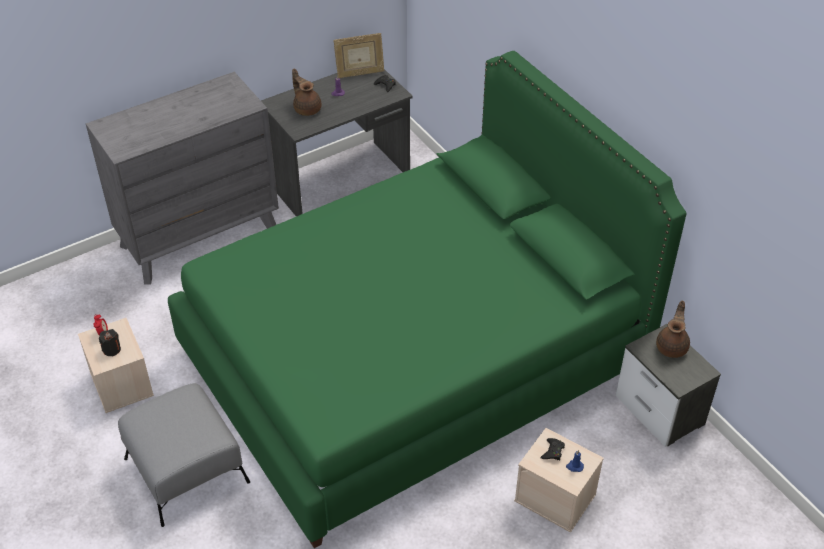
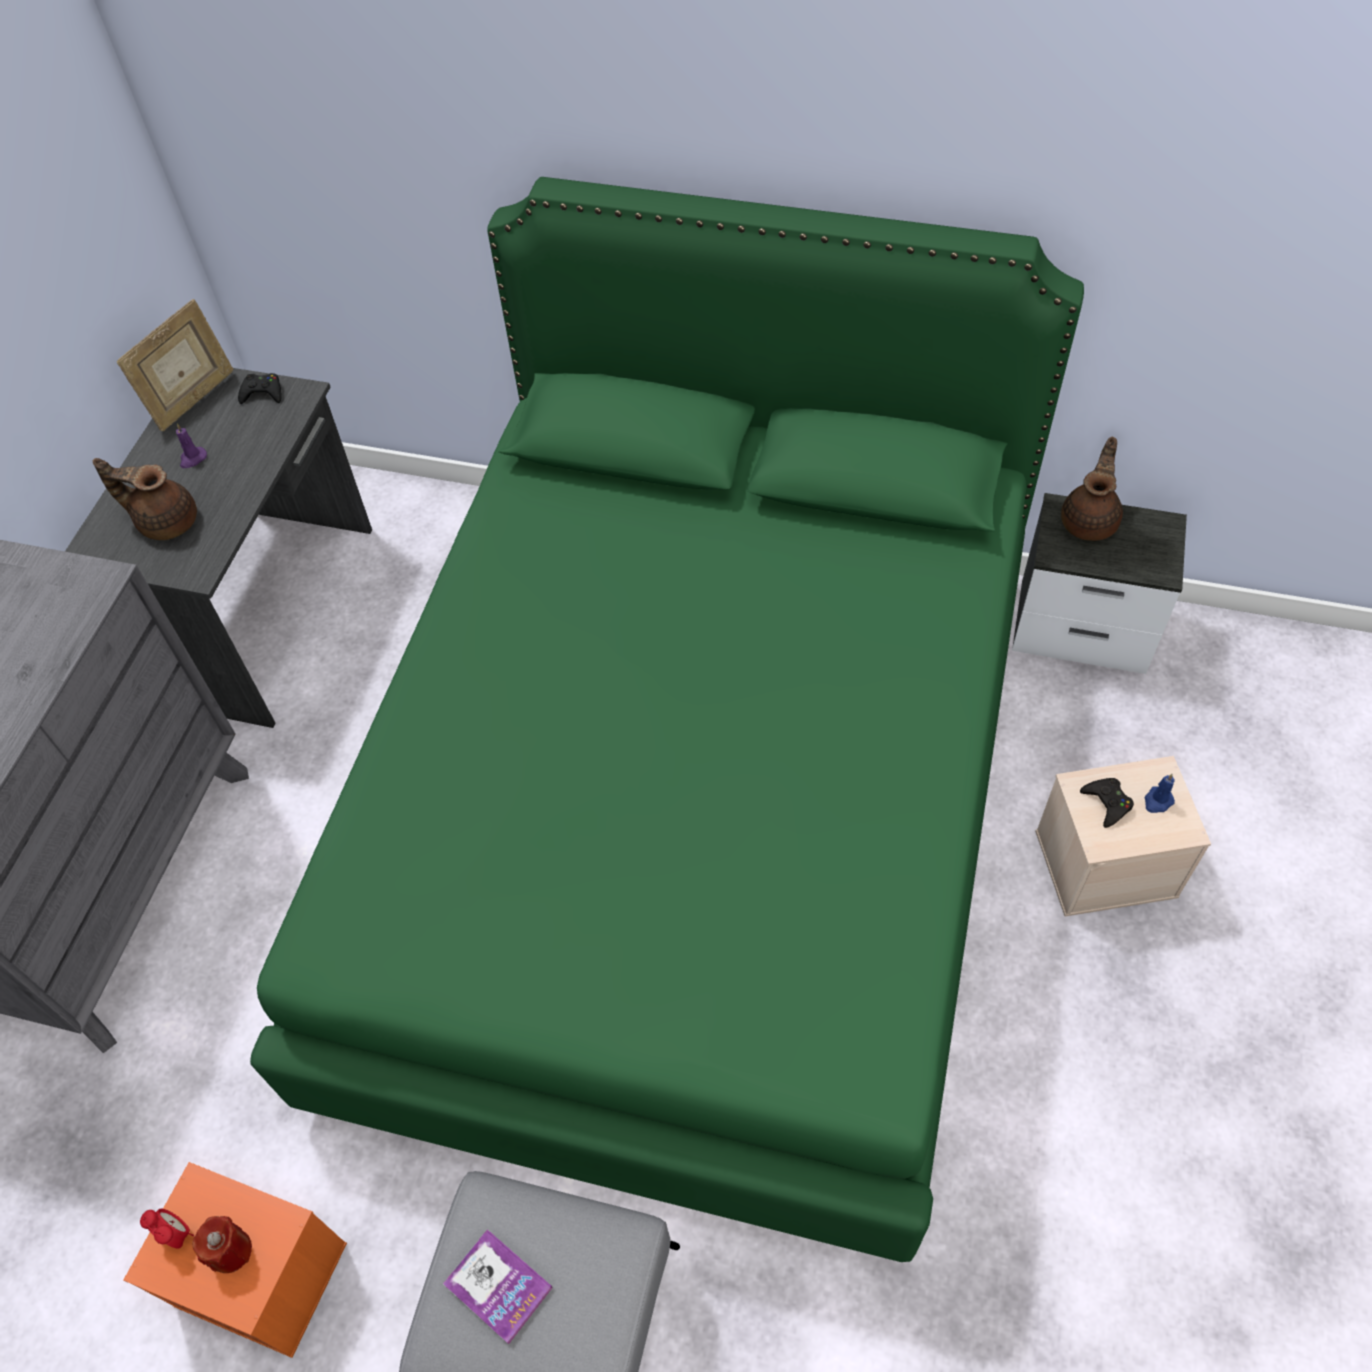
camera: 40 degrees left, 10 degrees up
beige storage box [78,318,154,413] -> orange storage box [123,1162,347,1358]
black candle [99,329,121,356] -> red candle [193,1216,252,1273]
brown teapot [656,301,690,358] -> brown teapot turned 45 degrees clockwise [1061,436,1123,541]
none -> book [443,1229,553,1344]

